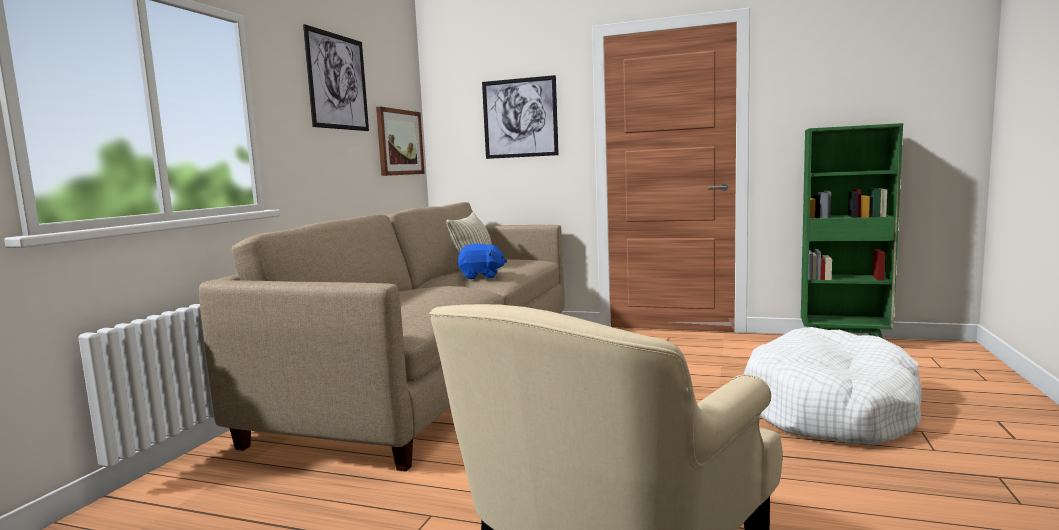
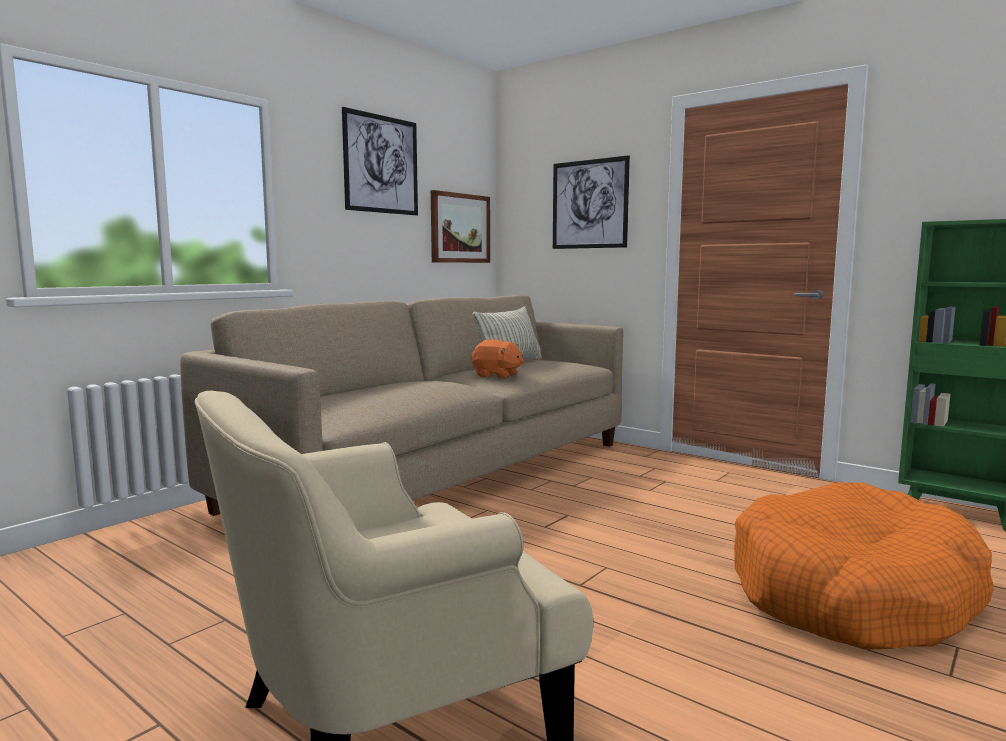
camera: 20 degrees right, 0 degrees up
blue plush toy [457,244,507,279] -> orange plush toy [472,340,524,379]
white dog bed [743,327,922,445] -> orange dog bed [734,483,994,650]

